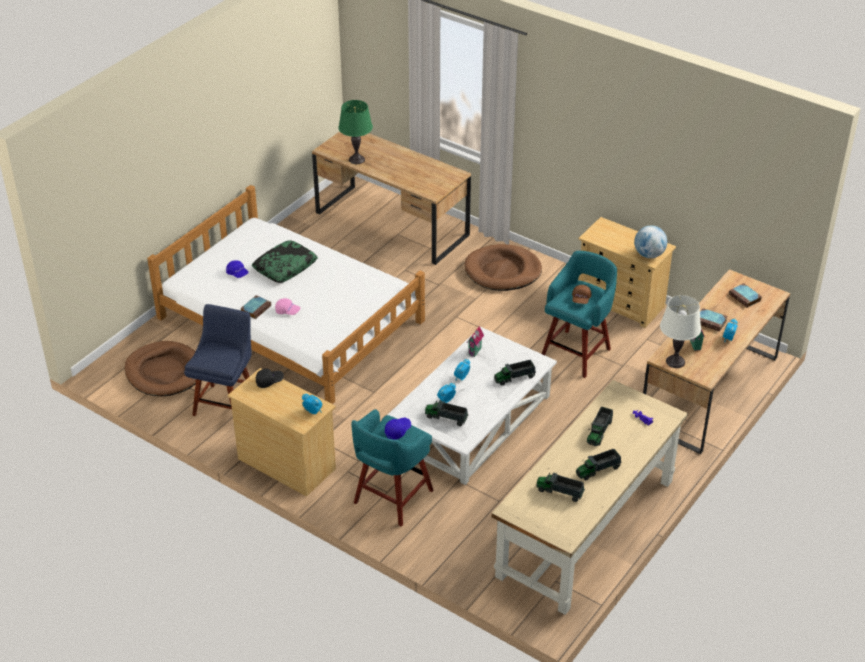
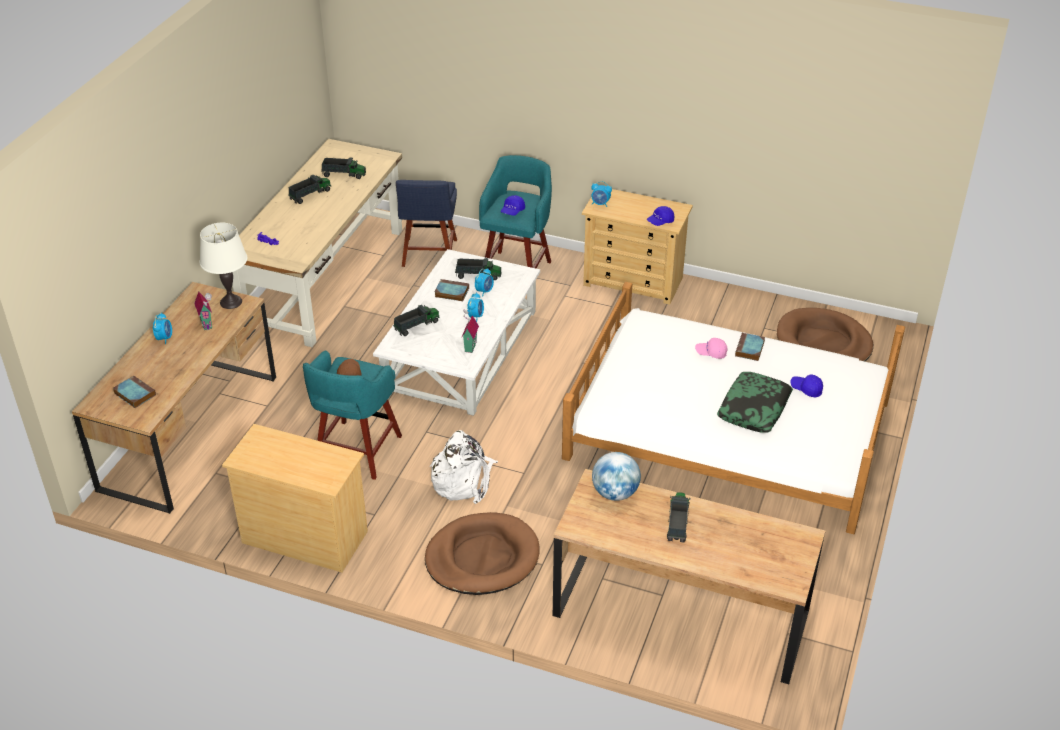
camera: 165 degrees right, 0 degrees up
blue chair [184,304,252,416] -> blue chair moved to [396,180,457,267]
black cap [256,368,284,388] -> blue cap [647,206,674,226]
green table lamp [338,100,373,164] -> none
toy truck [587,406,613,446] -> toy truck moved to [667,492,690,543]
globe [634,225,667,258] -> globe moved to [592,452,641,501]
book [700,308,728,332] -> book moved to [435,279,469,301]
none -> white backpack [430,430,498,504]

